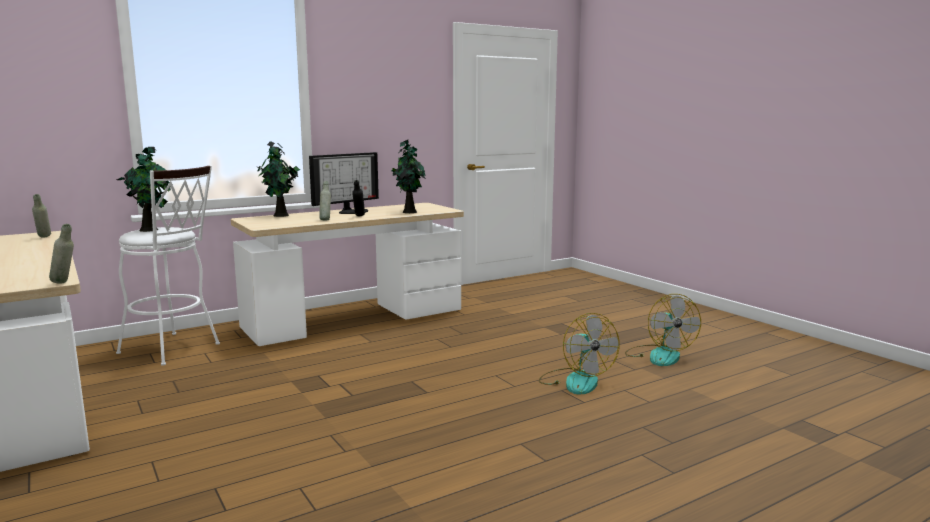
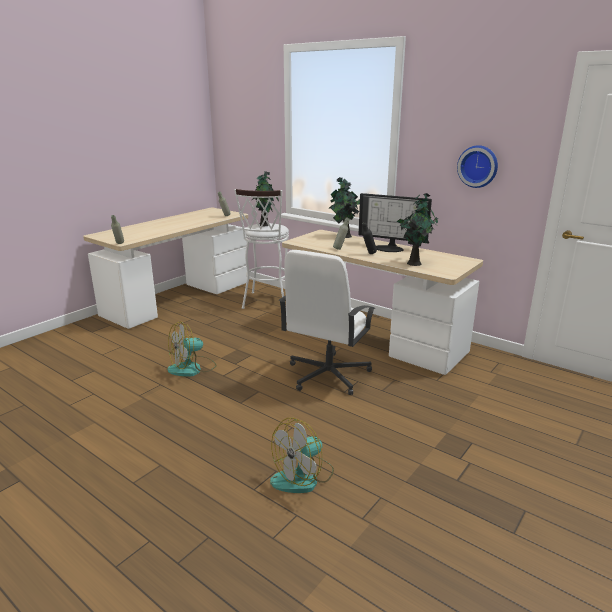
camera: 70 degrees right, 10 degrees up
fan [625,294,701,366] -> fan moved to [167,321,217,377]
none -> white office chair [279,250,376,395]
none -> wall clock [457,145,498,188]

